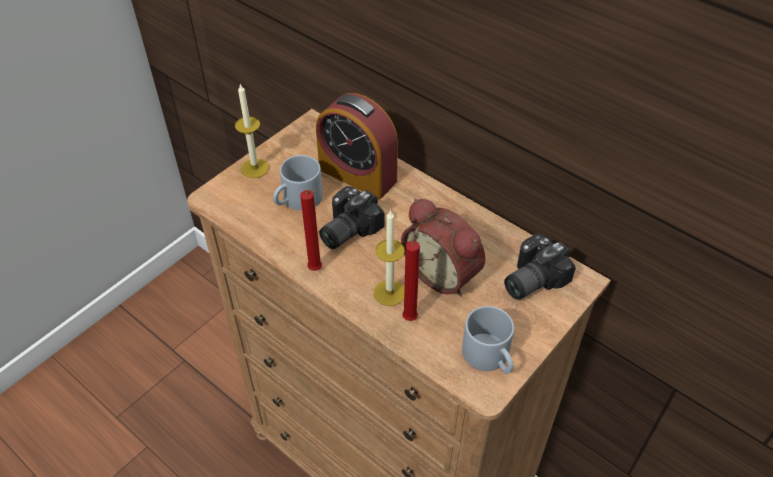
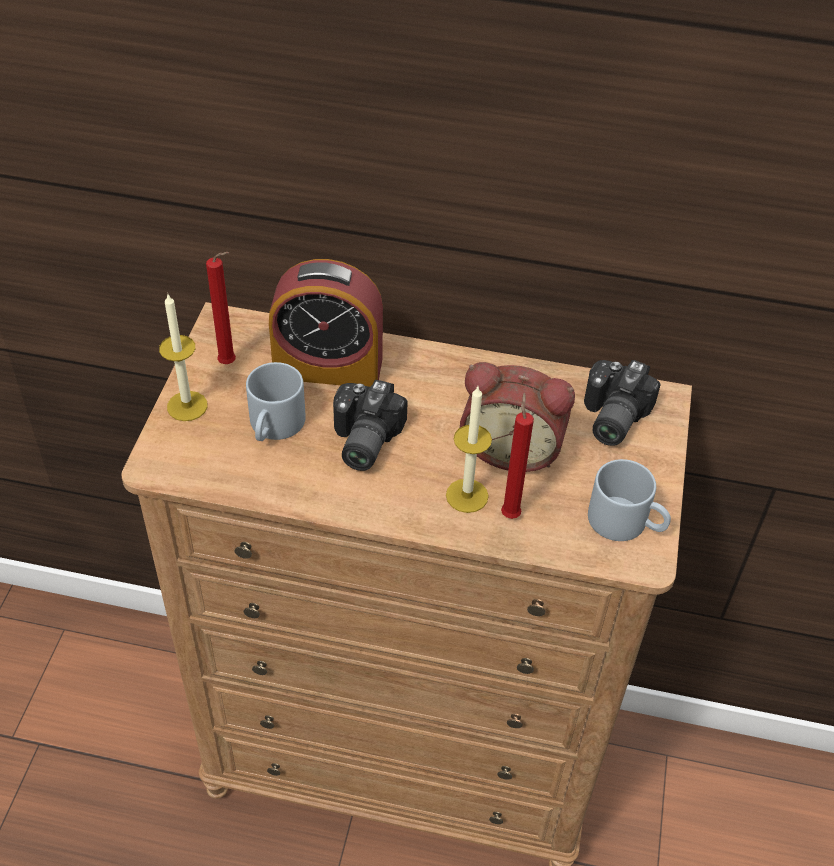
camera: 30 degrees left, 0 degrees up
red candle [300,189,322,271] -> red candle moved to [206,252,236,364]

